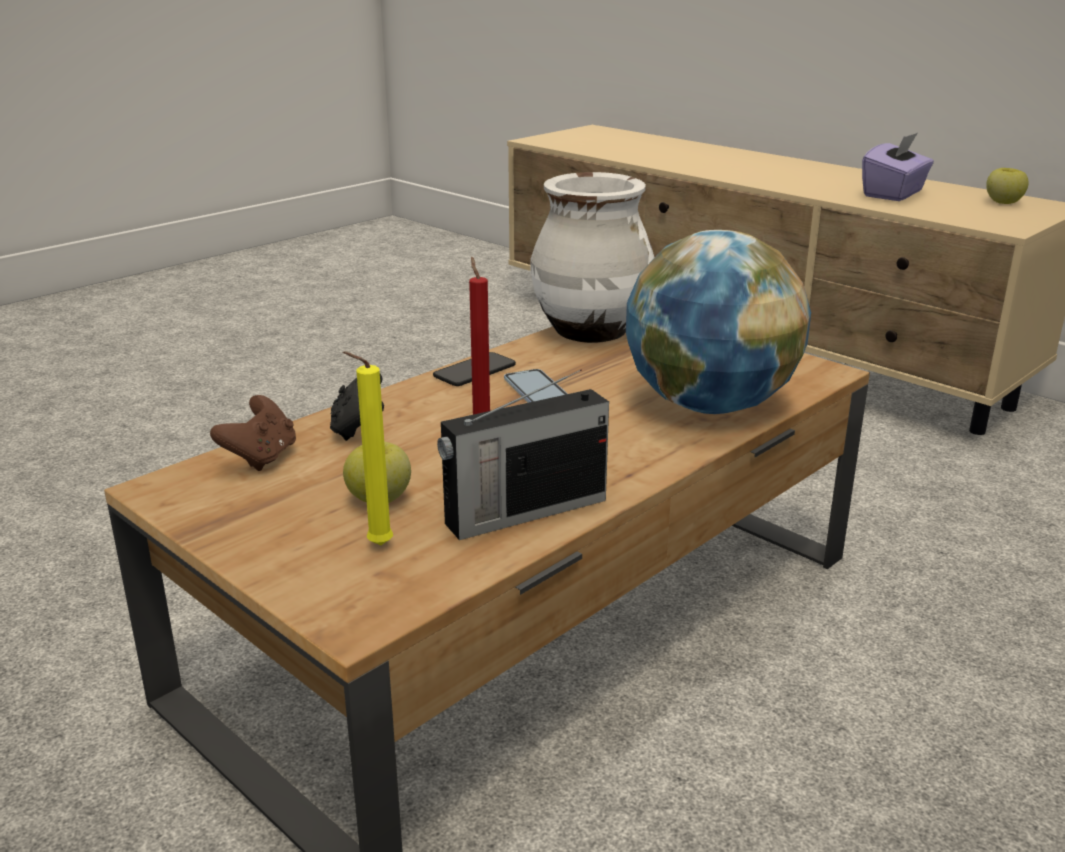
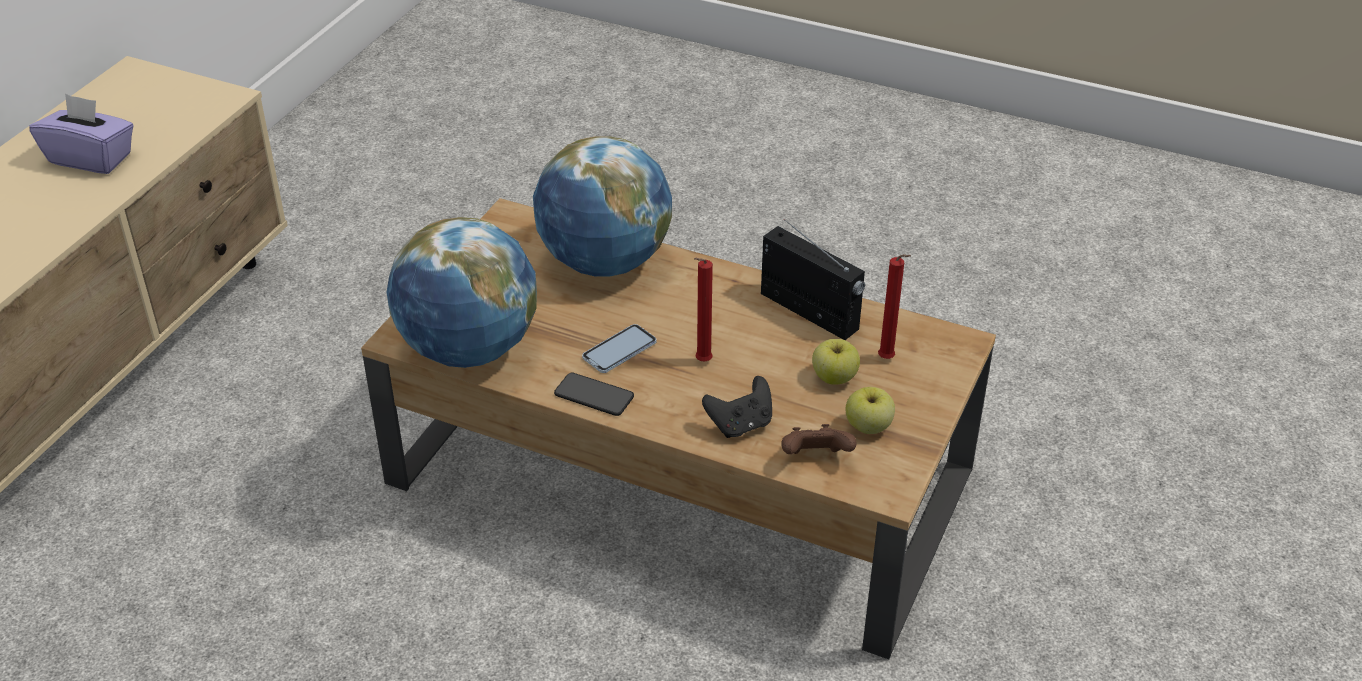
camera: 110 degrees left, 15 degrees up
yellow candle [343,351,393,545] -> red candle [878,254,911,359]
white vase [531,172,654,343] -> globe [387,217,537,368]
apple [986,168,1028,204] -> apple moved to [846,387,895,434]

